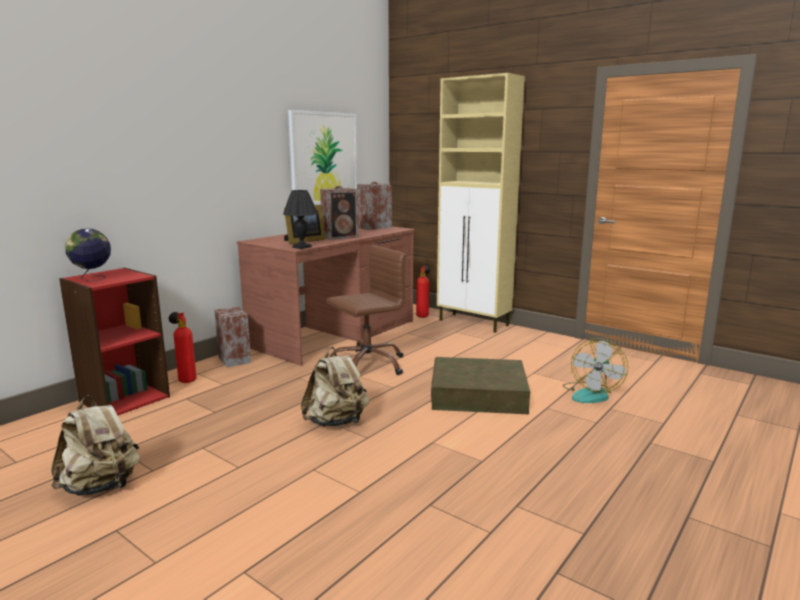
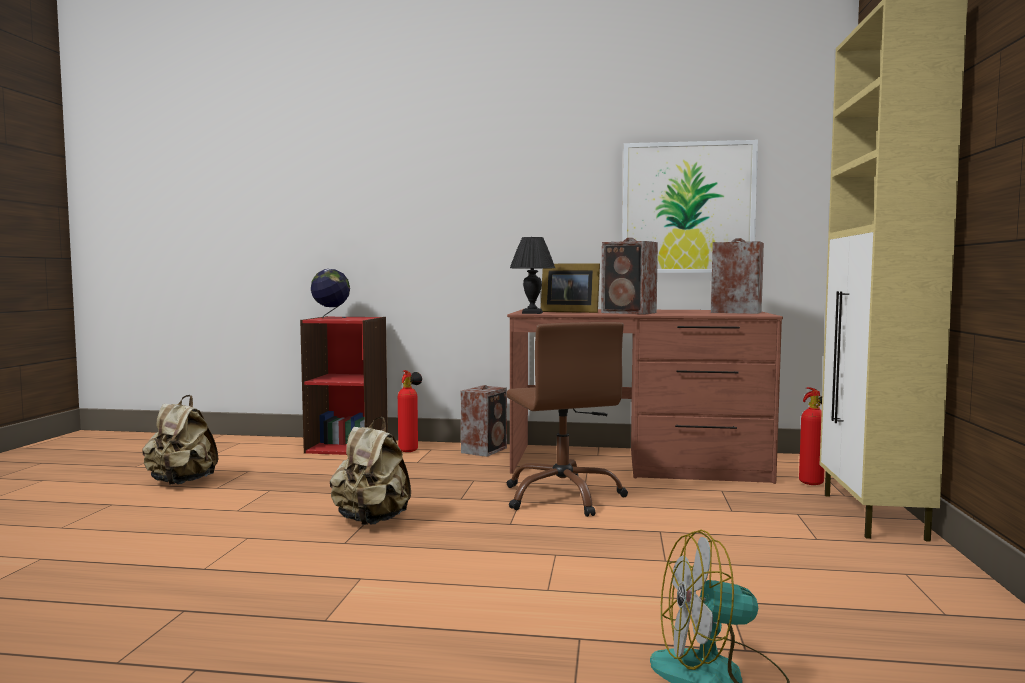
camera: 60 degrees right, 10 degrees down
brown office chair [326,245,406,375] -> brown office chair turned 45 degrees clockwise [507,322,628,517]
brown storage box [431,357,530,414] -> none

